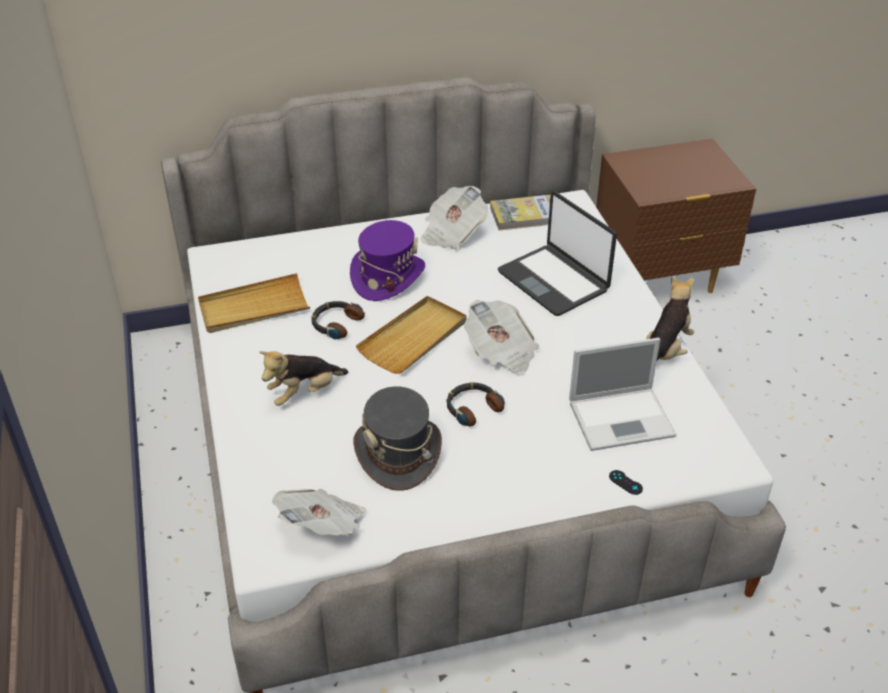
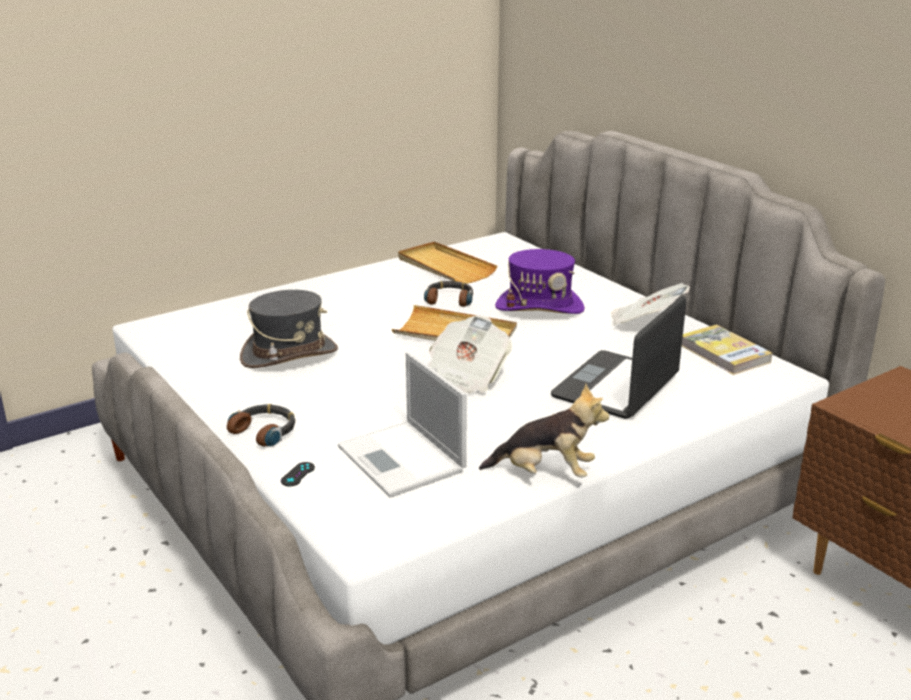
camera: 70 degrees right, 15 degrees down
plush toy [259,351,348,406] -> none
newspaper [272,489,366,536] -> none
headphones [446,382,505,426] -> headphones moved to [227,404,295,446]

